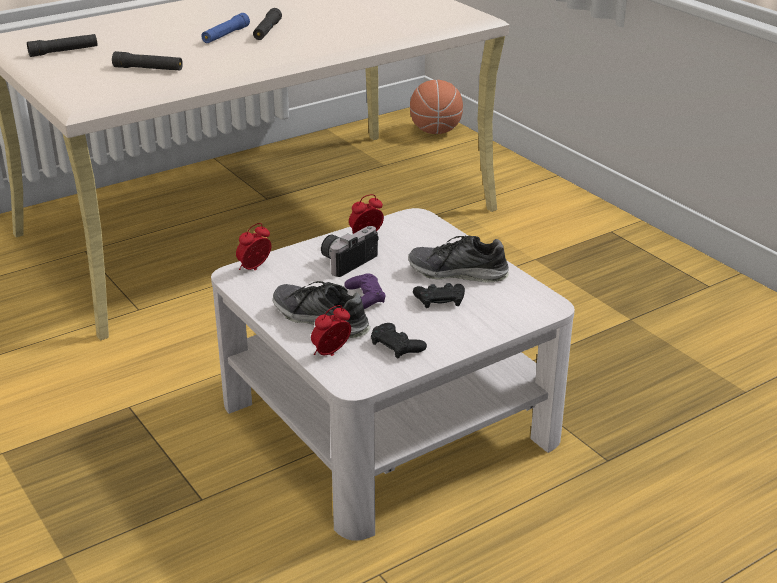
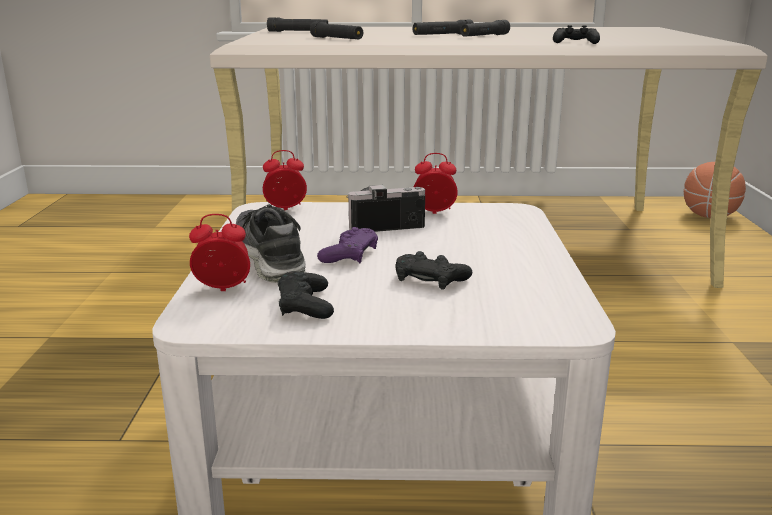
camera: 35 degrees right, 10 degrees down
blue flashlight [201,13,250,43] -> black flashlight [413,19,474,35]
shoe [408,236,509,283] -> none
none -> black game controller [553,25,600,44]

